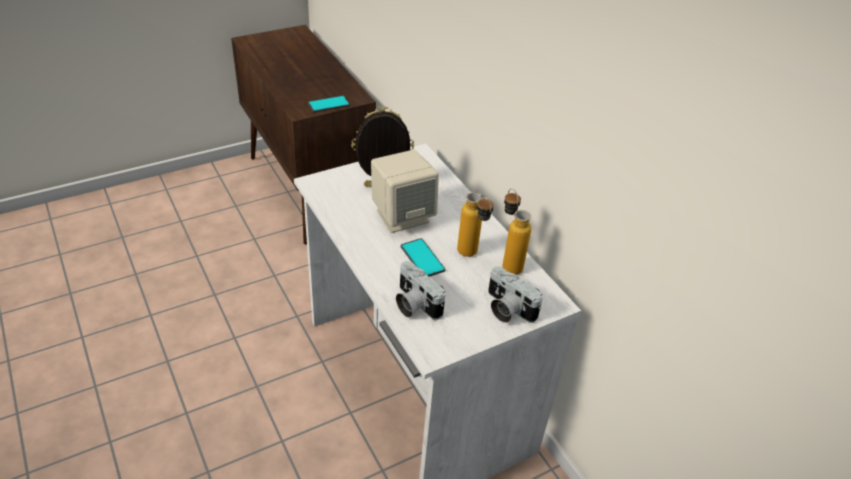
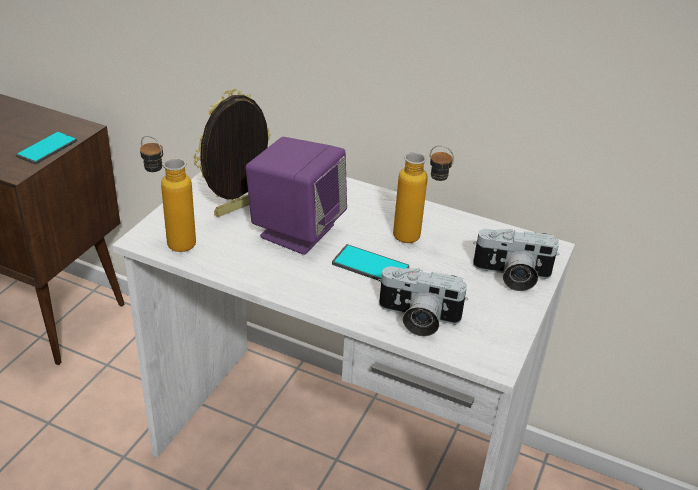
camera: 35 degrees left, 5 degrees down
beige speaker [371,150,439,233] -> purple speaker [246,137,347,255]
bottle [503,188,531,275] -> bottle moved to [140,135,196,252]

